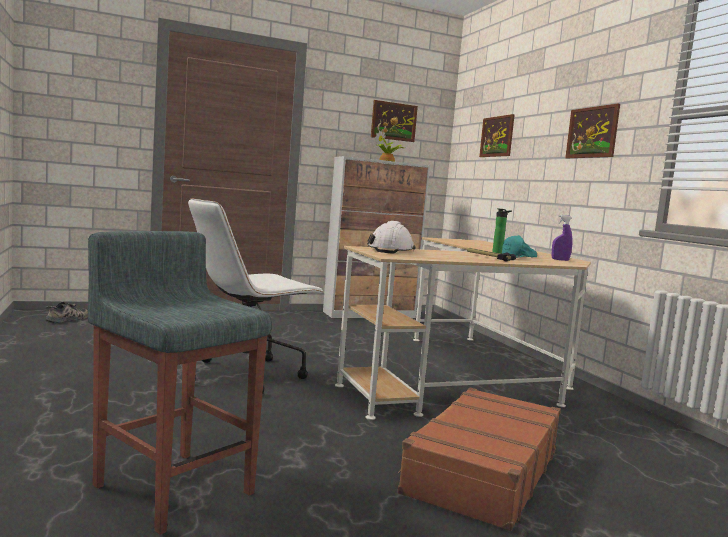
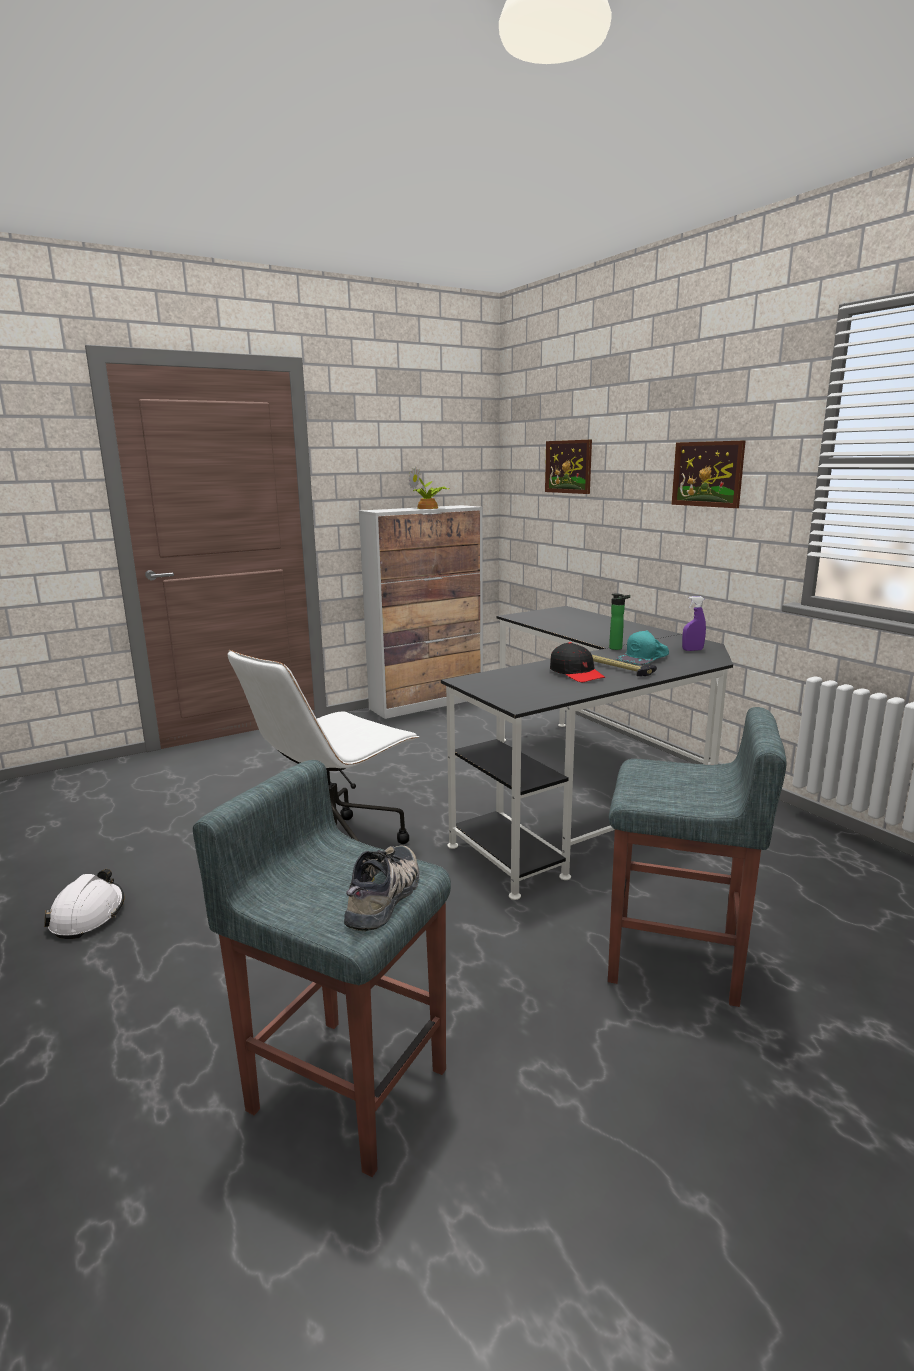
camera: 10 degrees left, 10 degrees up
shoe [45,302,88,323] -> shoe moved to [344,846,420,931]
beige desk [335,237,591,420] -> black desk [441,606,733,900]
white hard hat [368,221,415,254] -> white hard hat moved to [44,869,125,939]
picture [371,100,418,142] -> none
brown suitcase [398,388,561,531] -> grey stool [608,707,786,1007]
none -> black cap [550,642,605,682]

